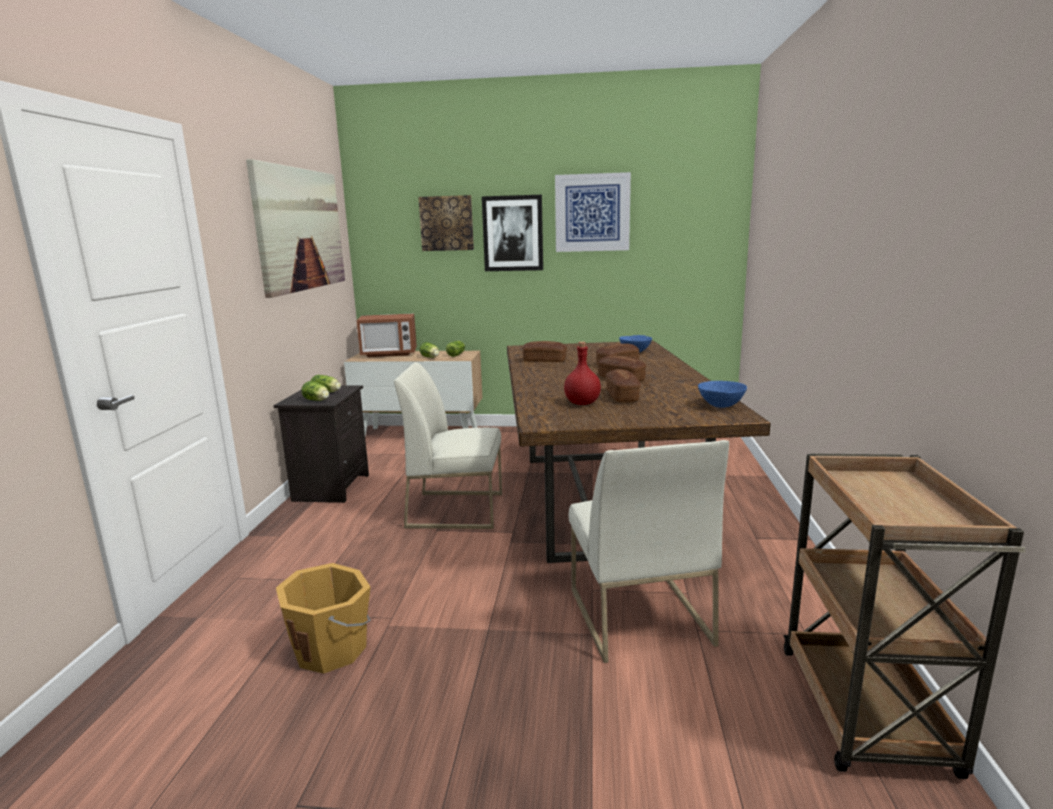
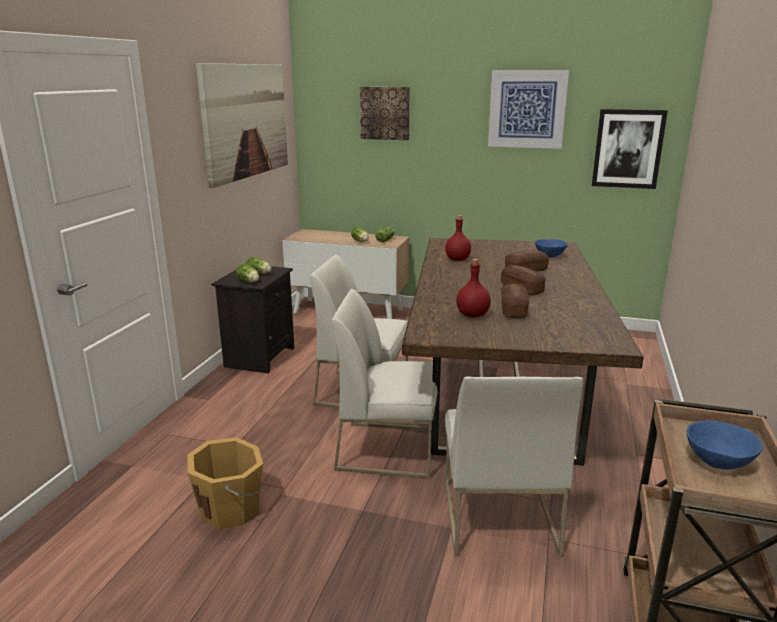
camera: 10 degrees right, 5 degrees up
microwave [357,314,417,357] -> none
picture [482,195,543,271] -> picture moved to [592,109,668,189]
bread [522,341,567,362] -> red bottle [445,215,471,261]
blue bowl [698,381,747,408] -> blue bowl moved to [687,420,763,470]
none -> white chair [331,289,437,479]

